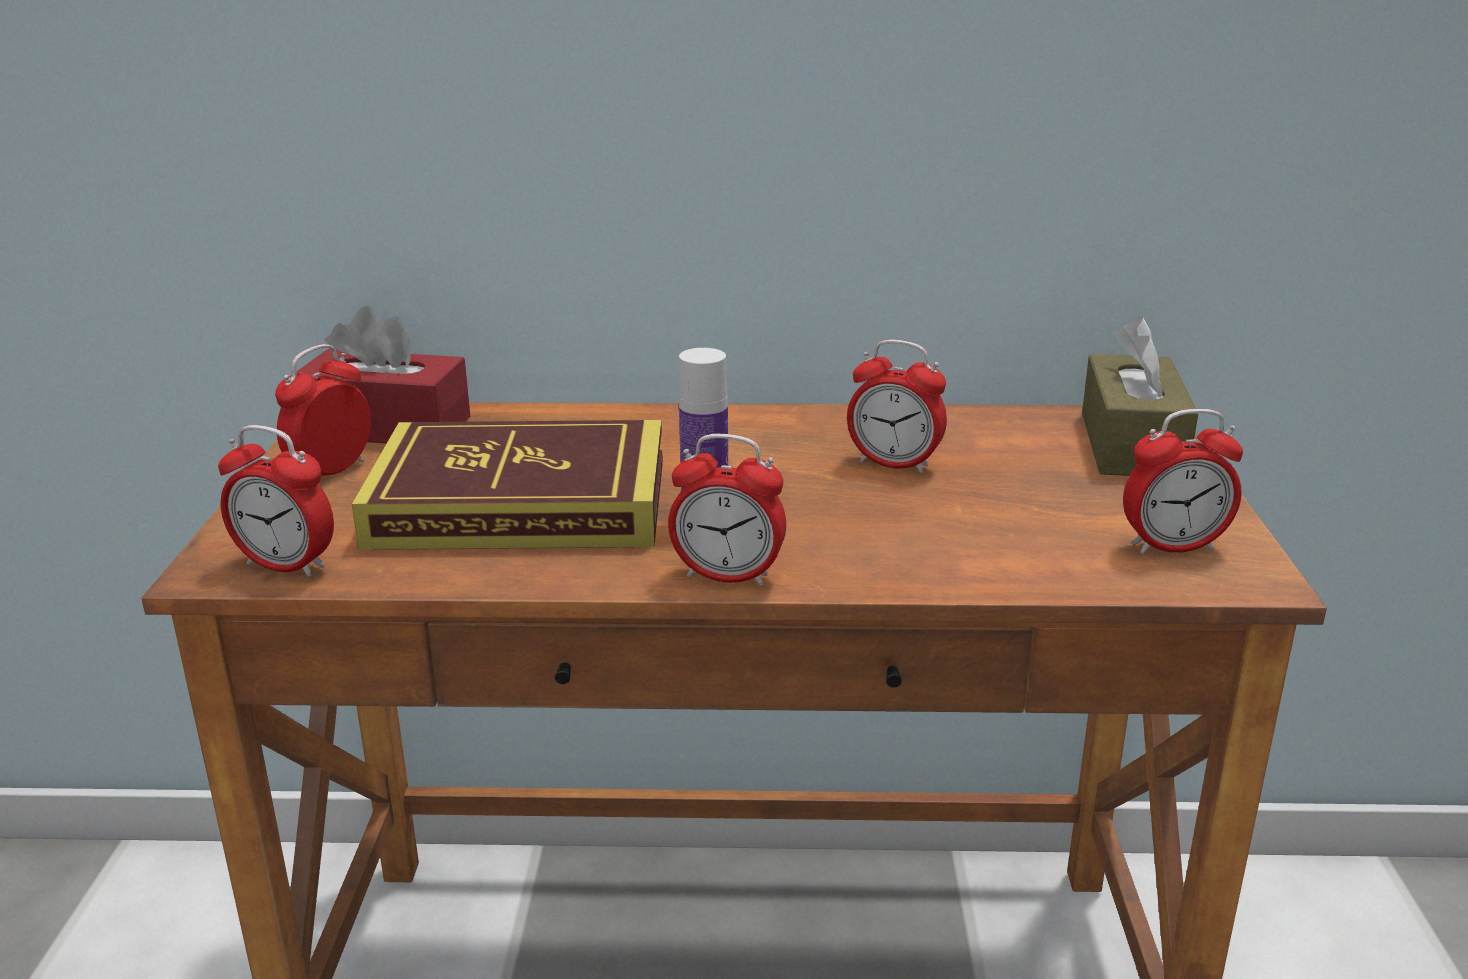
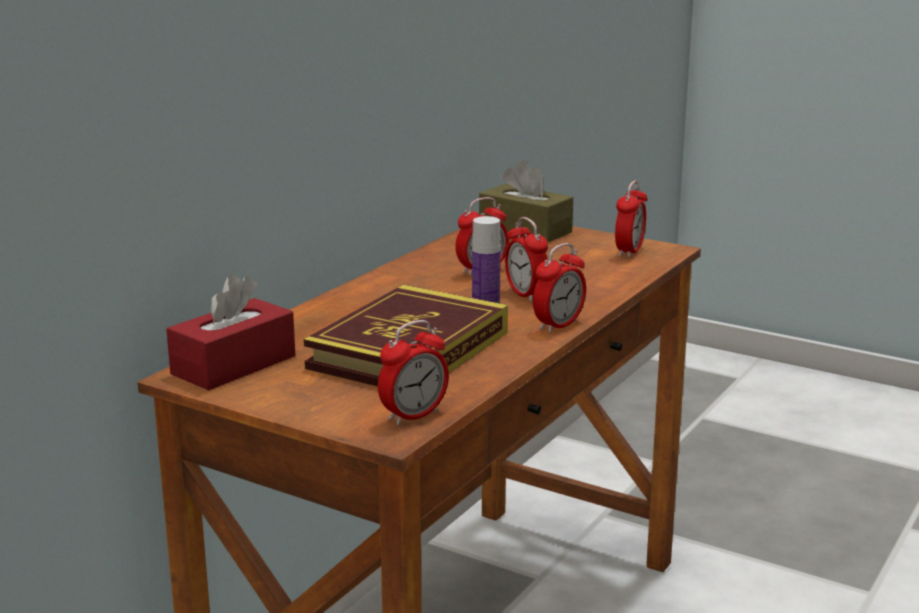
camera: 60 degrees left, 5 degrees down
alarm clock [275,344,371,476] -> alarm clock moved to [505,217,548,302]

